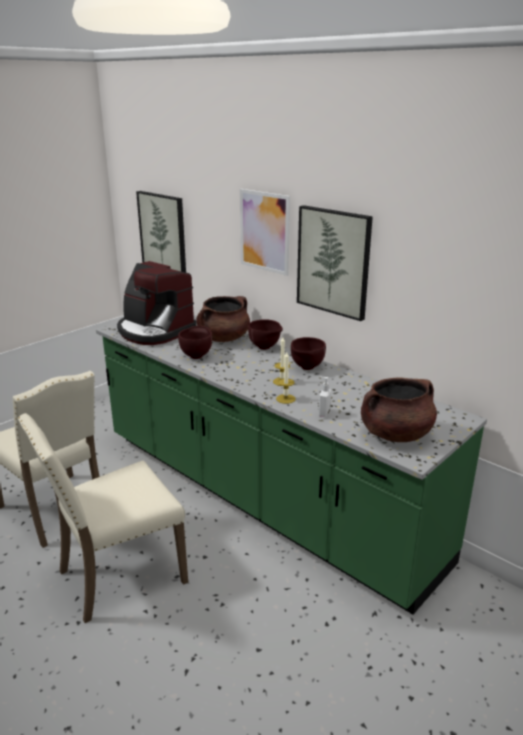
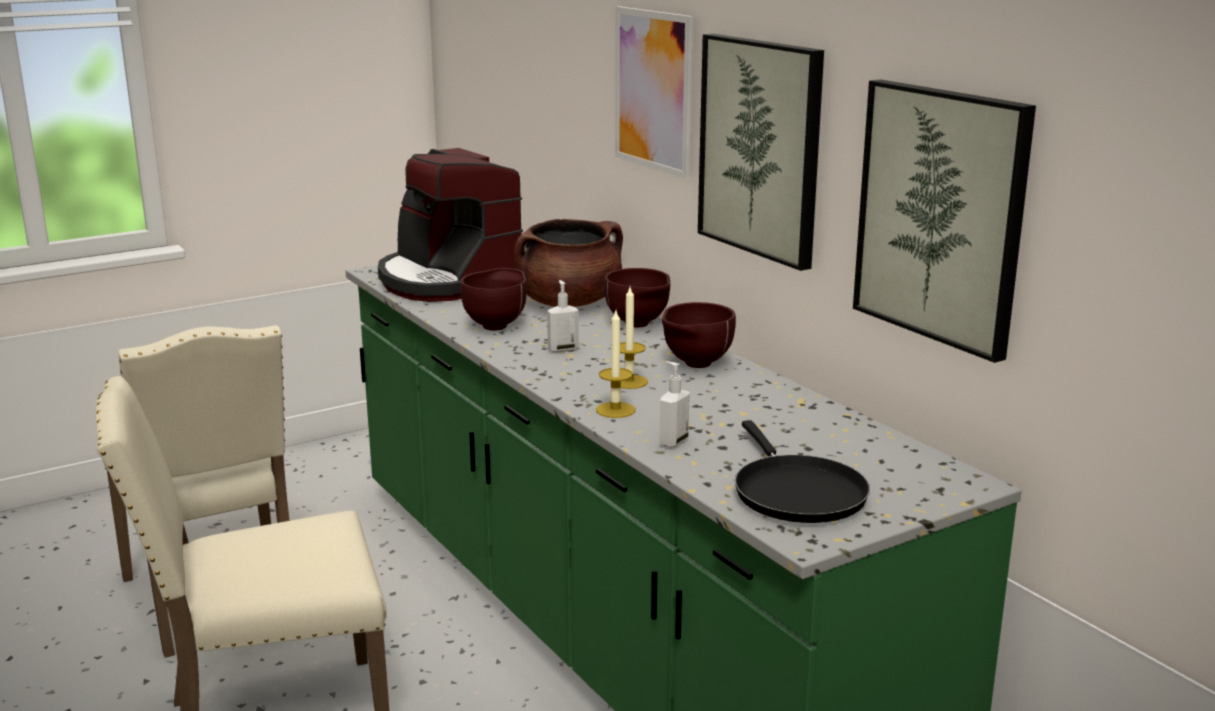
camera: 15 degrees right, 5 degrees down
picture [136,191,186,273] -> picture moved to [853,79,1036,363]
brown cooking pot [361,377,437,442] -> black frying pan [735,420,870,523]
none -> soap dispenser [547,280,579,352]

